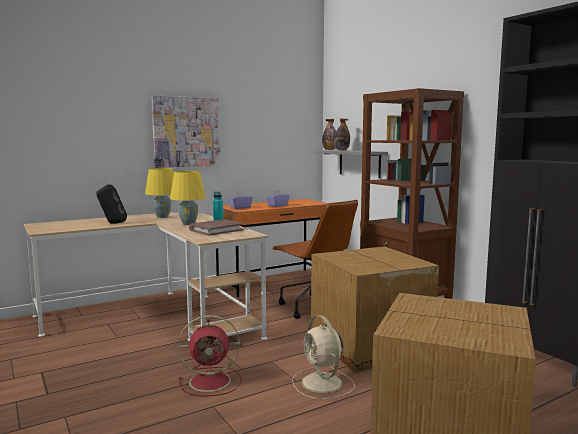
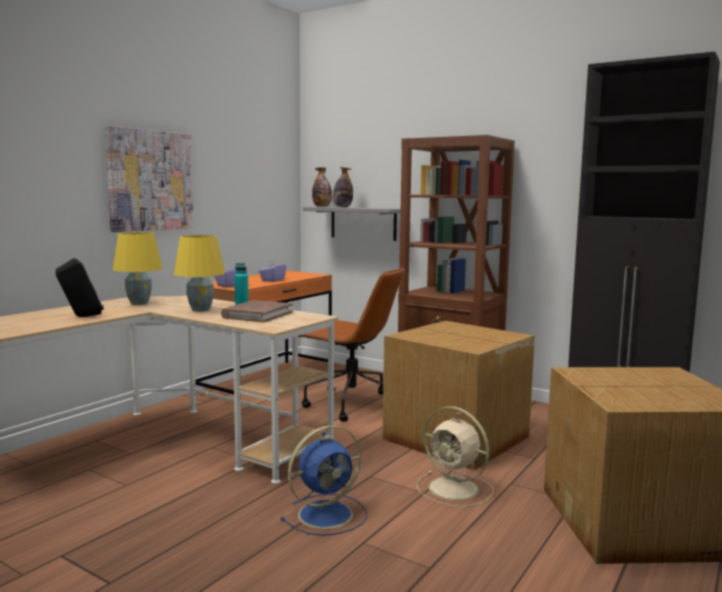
camera: 25 degrees left, 0 degrees up
red fan [178,315,241,397] -> blue fan [280,425,367,536]

